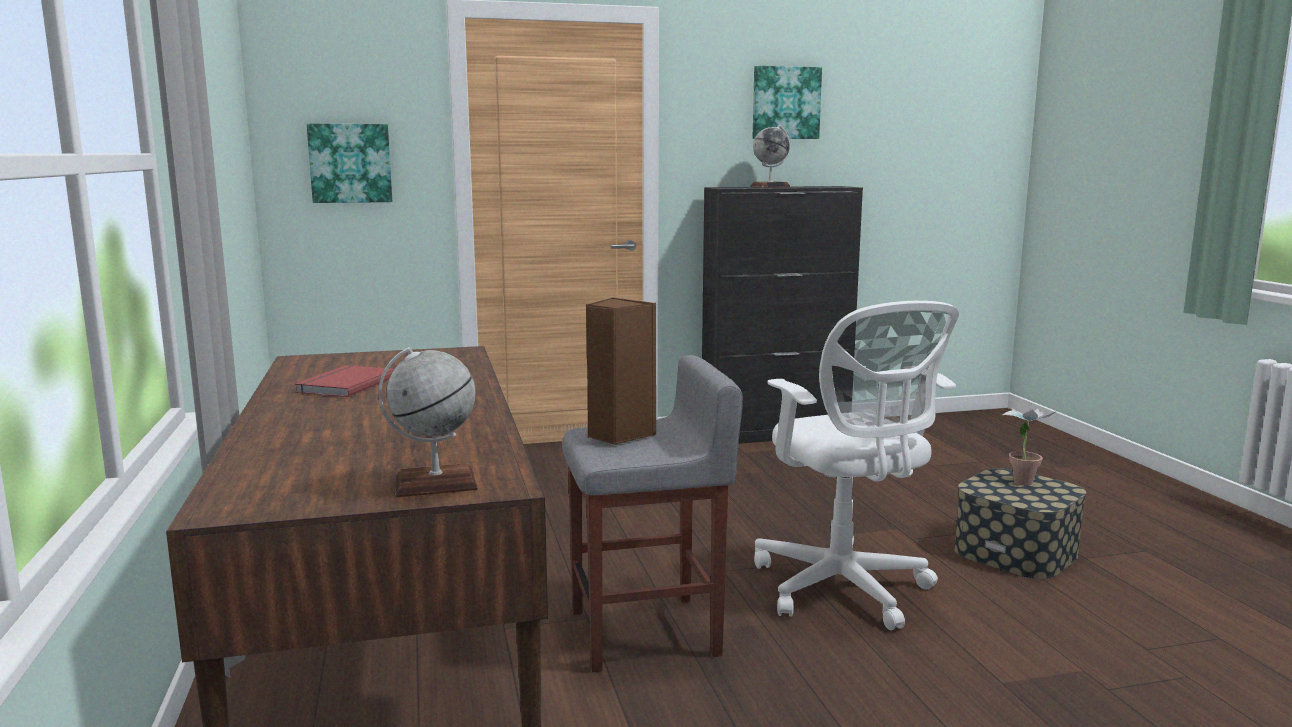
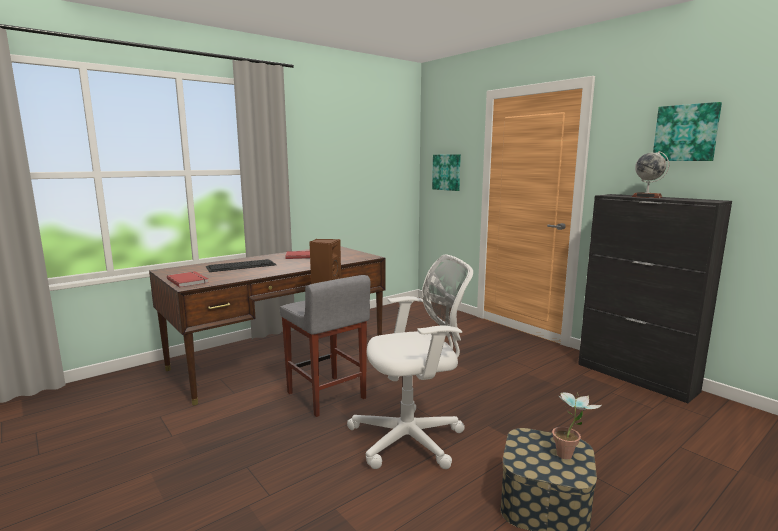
camera: 65 degrees right, 0 degrees up
globe [378,347,478,497] -> red book [167,271,209,287]
white office chair [754,301,959,631] -> white office chair turned 150 degrees counterclockwise [347,255,473,469]
none -> keyboard [206,259,276,272]

